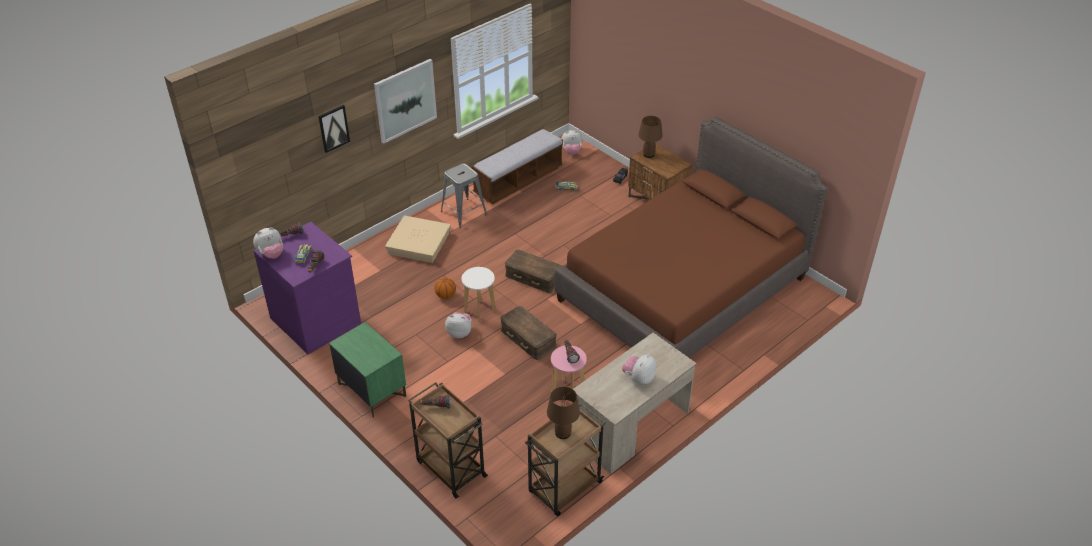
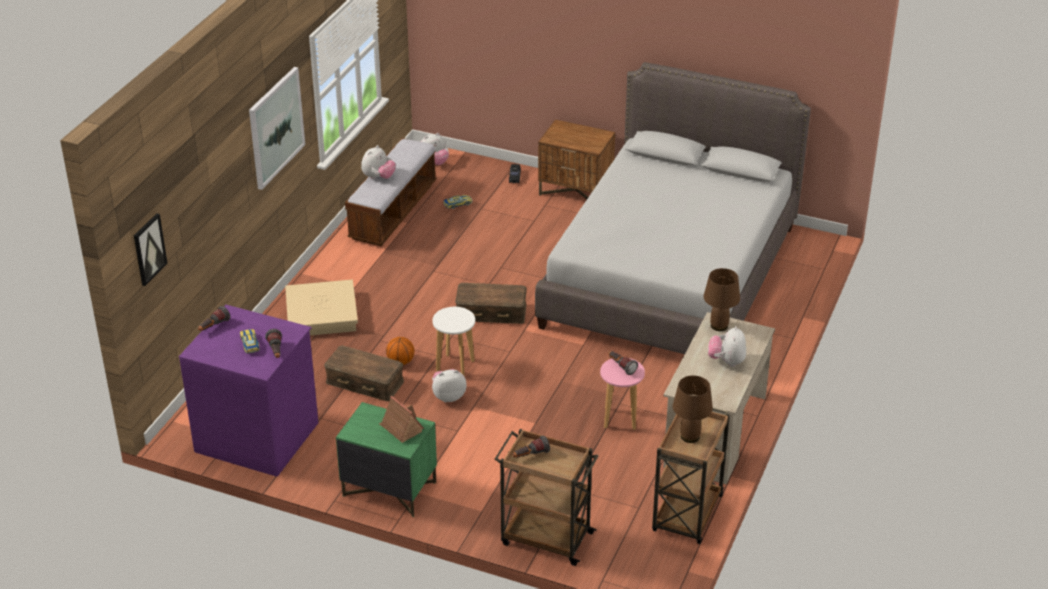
camera: 25 degrees left, 5 degrees down
plush toy [253,227,283,259] -> plush toy moved to [361,145,396,179]
picture [318,105,350,153] -> picture moved to [133,213,168,286]
grey stool [441,163,487,228] -> none
brown storage box [500,306,557,360] -> brown storage box moved to [324,346,404,401]
brown bed [555,116,828,358] -> grey bed [535,62,811,354]
brown table lamp [638,116,663,158] -> brown table lamp moved to [704,268,740,331]
none -> toy house [379,396,424,443]

